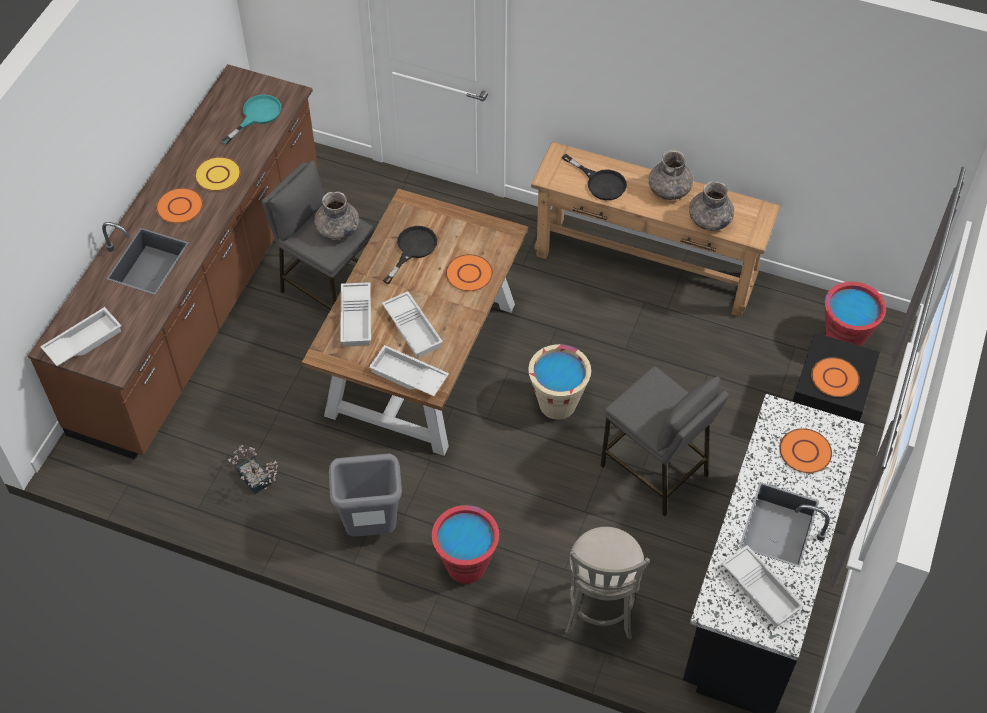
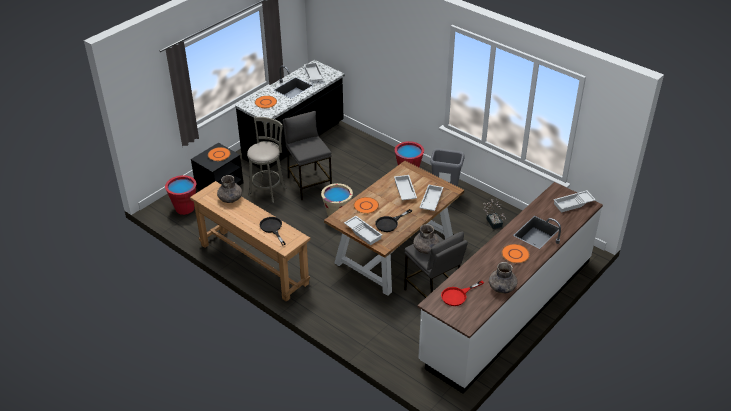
camera: 160 degrees left, 15 degrees down
brown counter [28,64,318,460] -> white counter [417,182,603,394]
yellow plate [195,157,241,191] -> none
turquoise frying pan [221,94,281,144] -> red frying pan [441,280,484,306]
white tray [369,345,449,397] -> white tray moved to [344,216,382,245]
grey stool [565,527,650,640] -> grey stool moved to [247,117,286,203]
grey vase [649,150,693,200] -> grey vase moved to [489,262,518,294]

